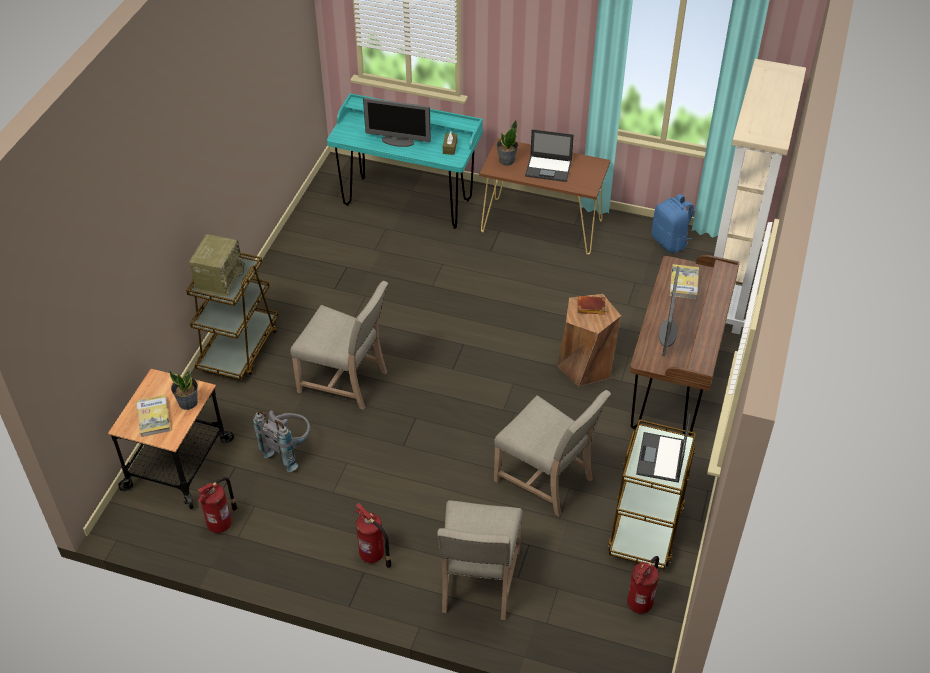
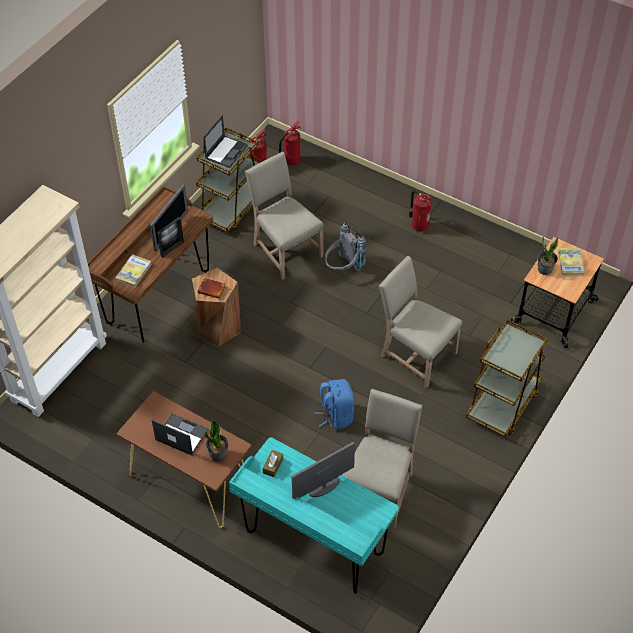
camera: 165 degrees left, 5 degrees up
radio [189,234,245,296] -> none
fire extinguisher [197,477,238,533] -> fire extinguisher moved to [279,121,301,165]
grey backpack [253,410,311,472] -> grey backpack moved to [325,223,366,271]
monitor [363,98,431,147] -> monitor turned 60 degrees counterclockwise [291,442,355,499]
beige chair [437,500,523,620] -> beige chair moved to [342,389,422,528]
blue backpack [651,194,694,253] -> blue backpack moved to [315,379,354,429]
none -> picture frame [157,217,184,258]

